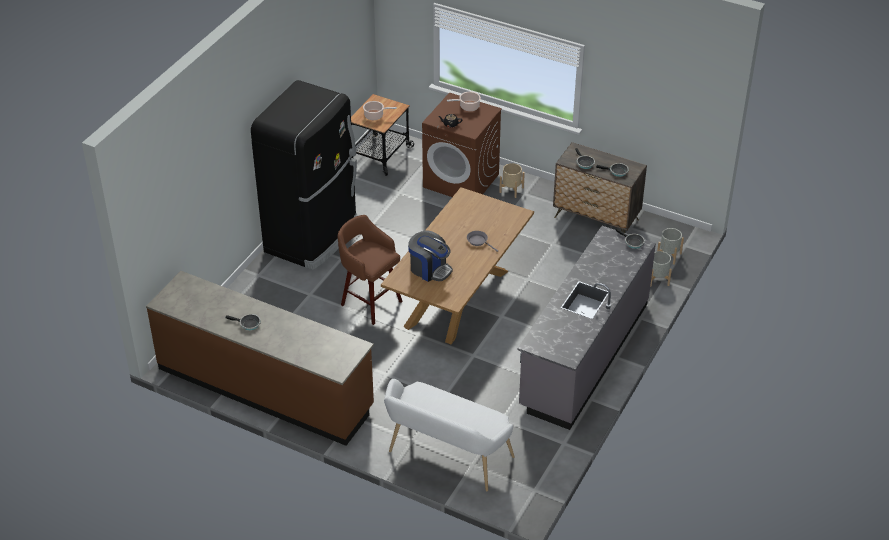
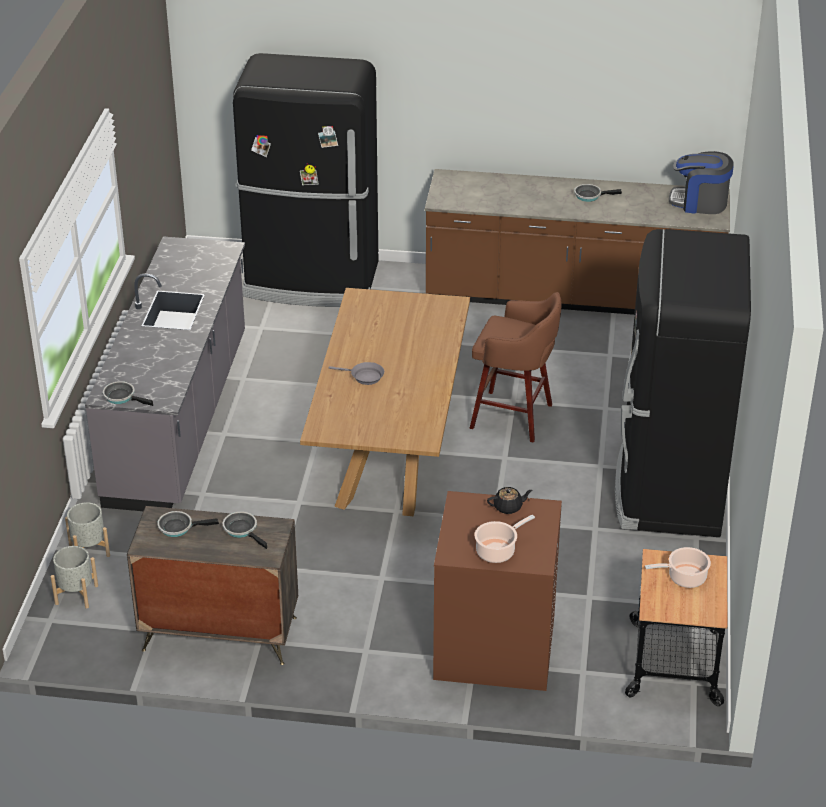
camera: 160 degrees right, 5 degrees down
white bench [384,379,515,492] -> black fridge [233,53,379,307]
coffee machine [408,230,453,282] -> coffee machine moved to [669,151,734,214]
beige planter [499,163,525,198] -> none

